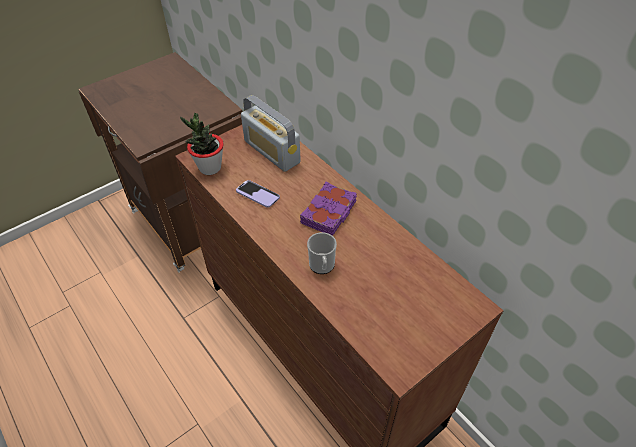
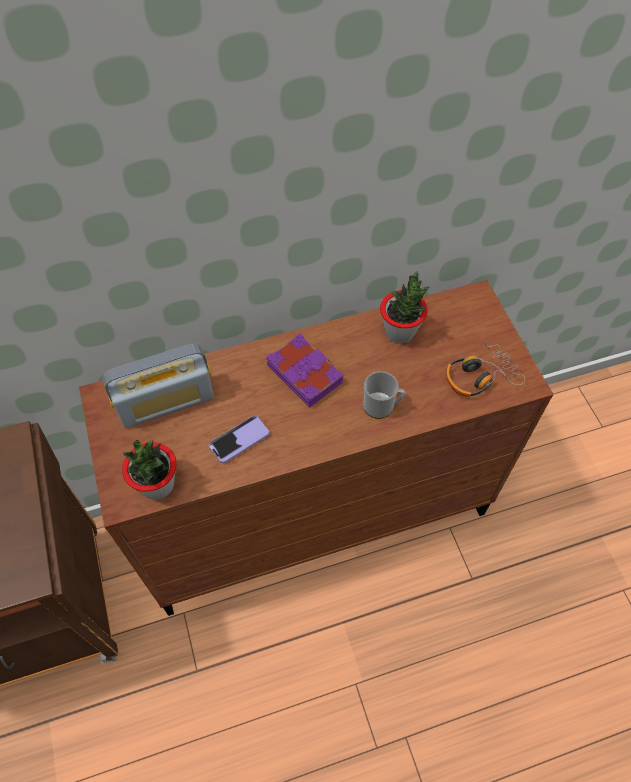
camera: 70 degrees left, 10 degrees up
none -> potted plant [380,271,429,344]
none -> headphones [446,340,525,397]

